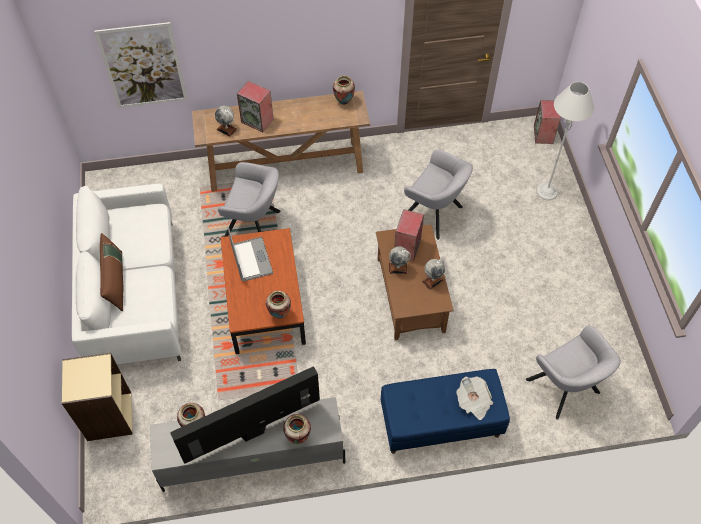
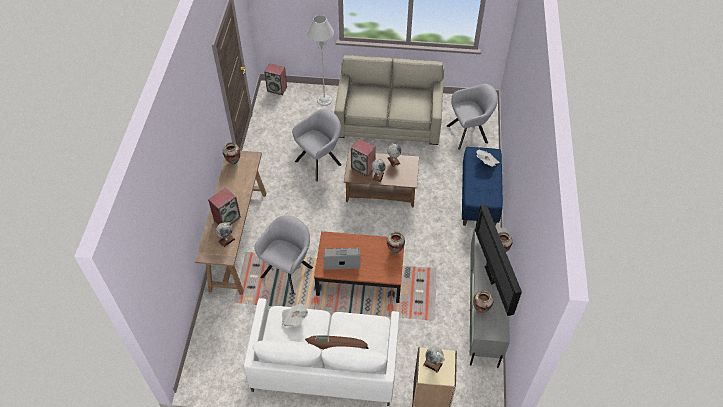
camera: 75 degrees left, 5 degrees down
picture [94,22,188,108] -> none
none -> newspaper [282,303,308,327]
none -> beige sofa [334,55,444,145]
none -> globe [423,346,444,373]

